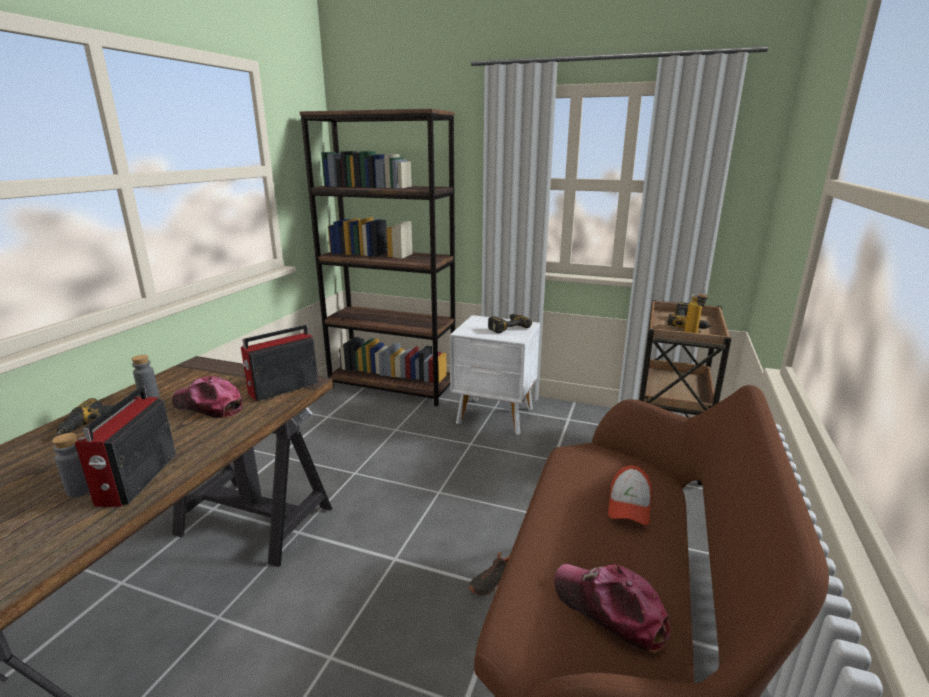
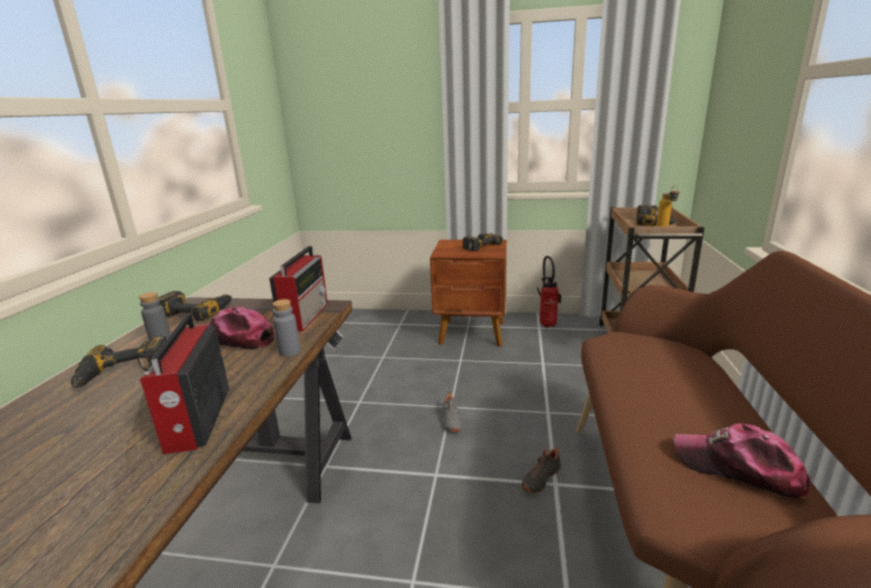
camera: 10 degrees left, 0 degrees up
grey bottle [52,433,90,498] -> grey bottle moved to [272,299,301,357]
radio [241,325,318,401] -> radio turned 150 degrees clockwise [269,246,328,332]
brown bookcase [300,109,455,406] -> none
white nightstand [450,315,540,435] -> brown nightstand [430,240,507,347]
cap [608,465,652,525] -> none
none -> power drill [158,291,232,321]
none -> grey shoe [443,391,462,432]
none -> fire extinguisher [537,256,561,328]

